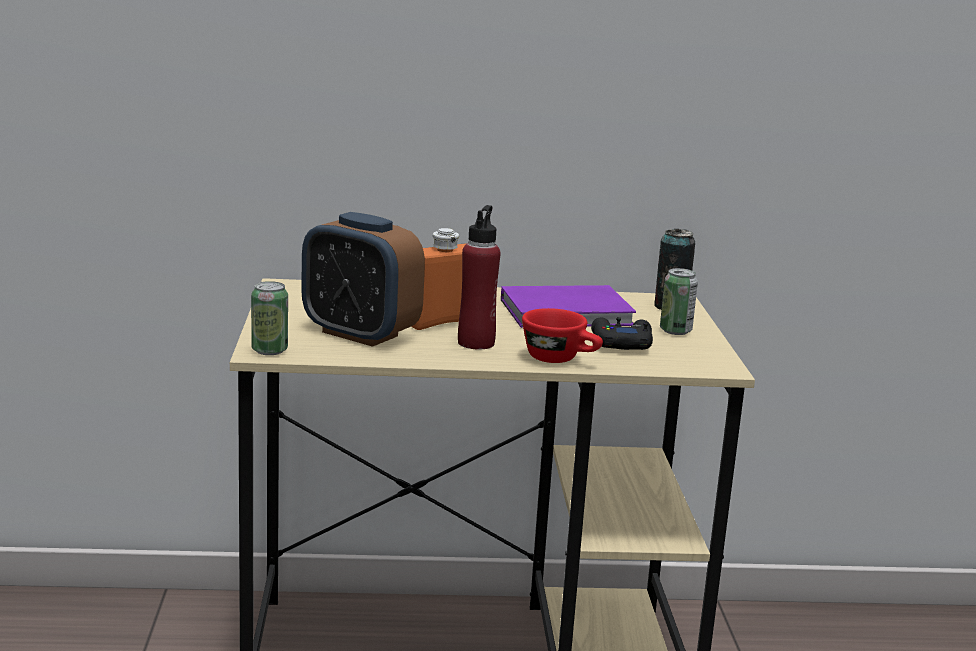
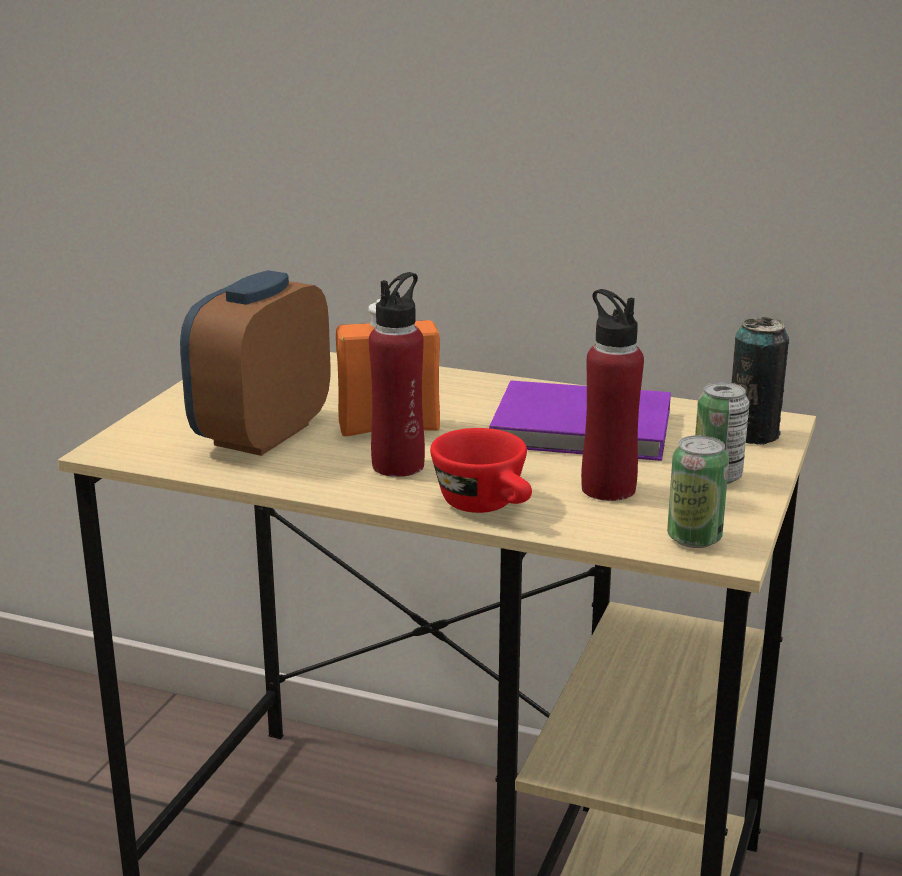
camera: 25 degrees right, 5 degrees up
can [251,281,288,355] -> can moved to [667,435,729,548]
alarm clock [301,212,425,347] -> alarm clock turned 60 degrees clockwise [180,270,331,456]
black game controller [591,317,653,350] -> red bottle [581,289,644,501]

